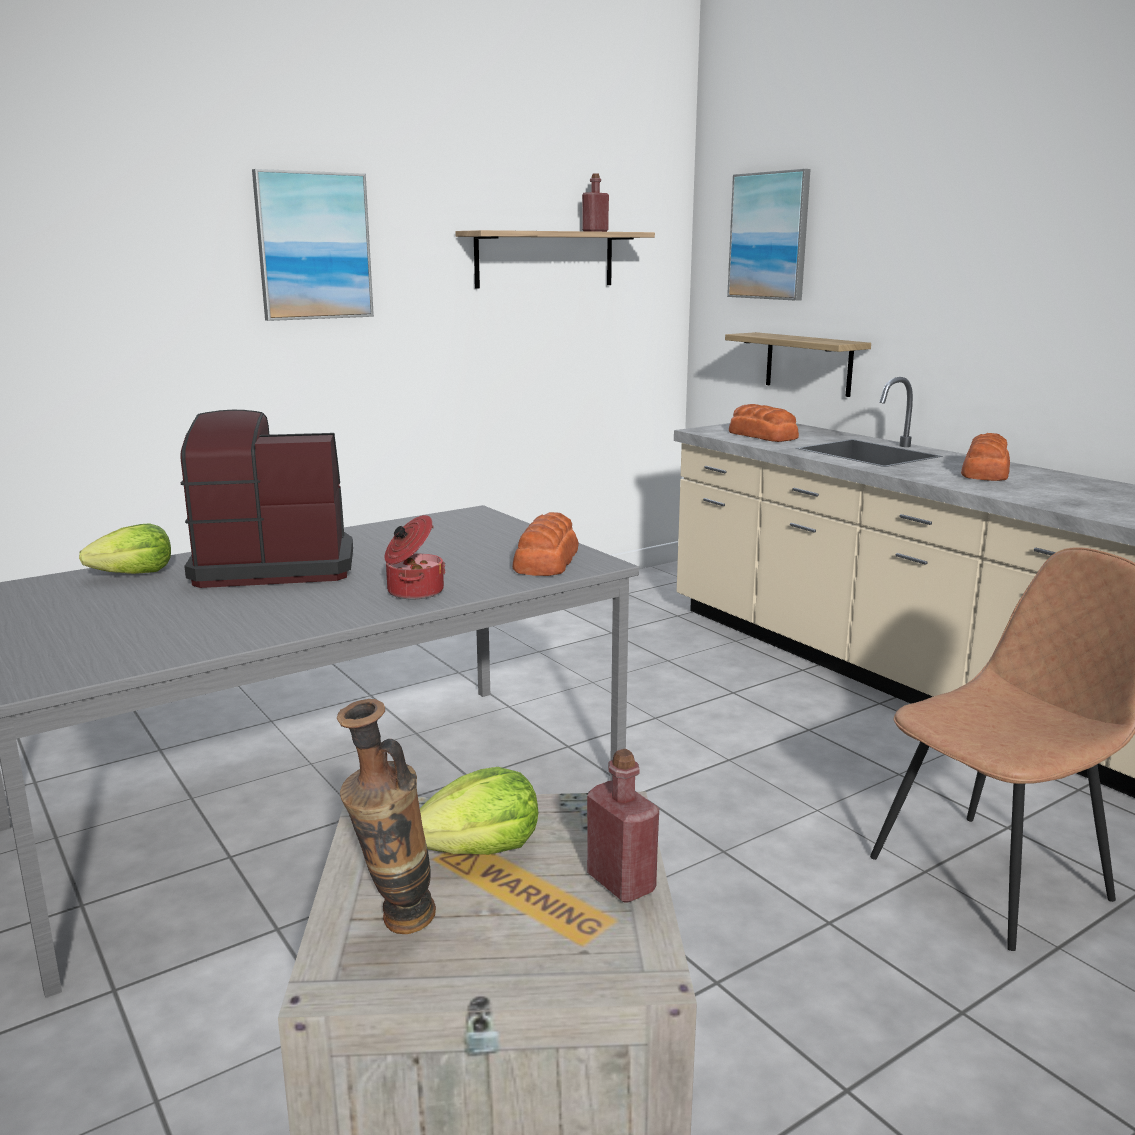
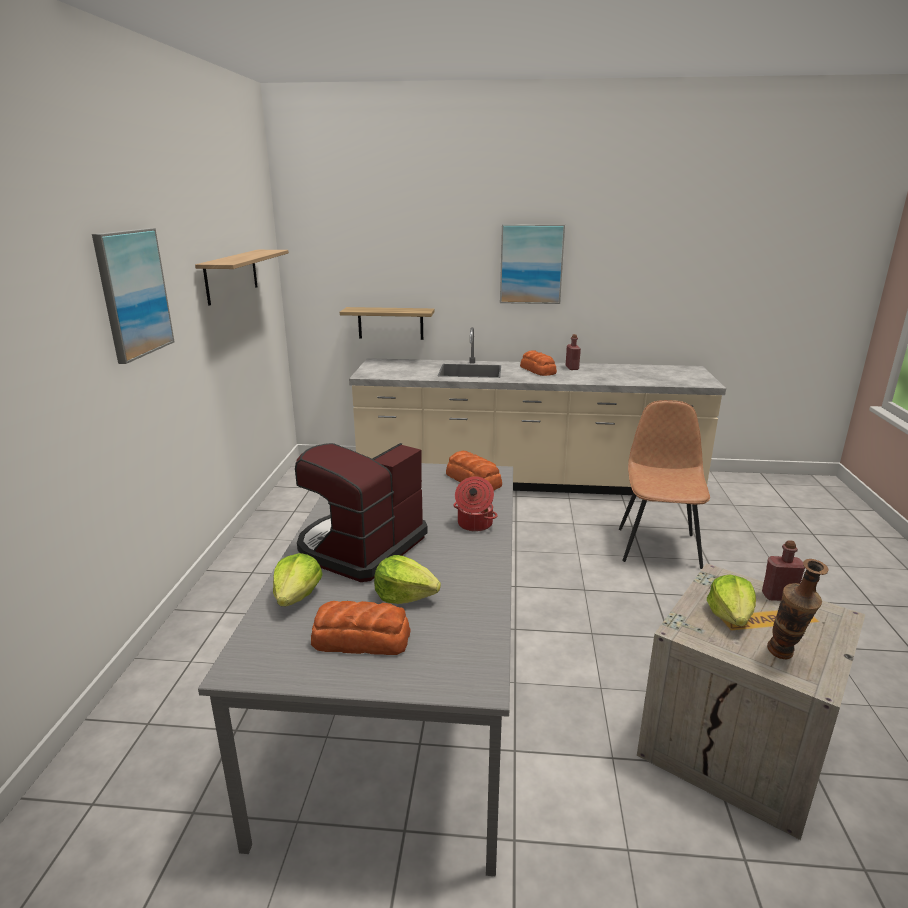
camera: 50 degrees left, 5 degrees up
red bottle [582,173,609,232] -> red bottle moved to [565,334,581,370]
picture [727,169,810,301] -> picture moved to [500,224,565,304]
bread [729,404,799,442] -> bread moved to [311,601,411,655]
none -> lettuce [374,555,441,604]

